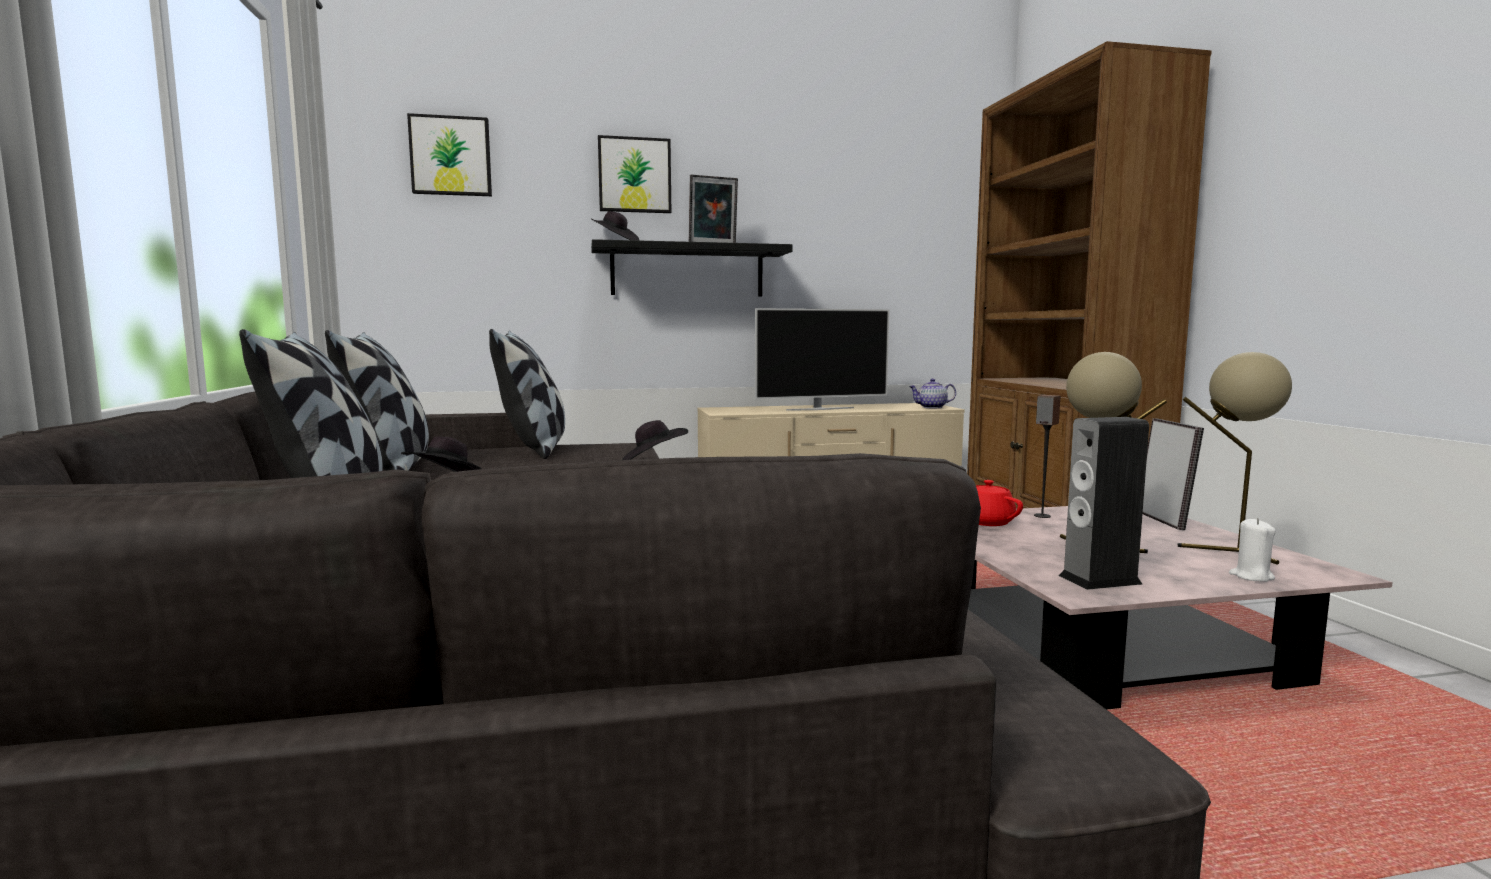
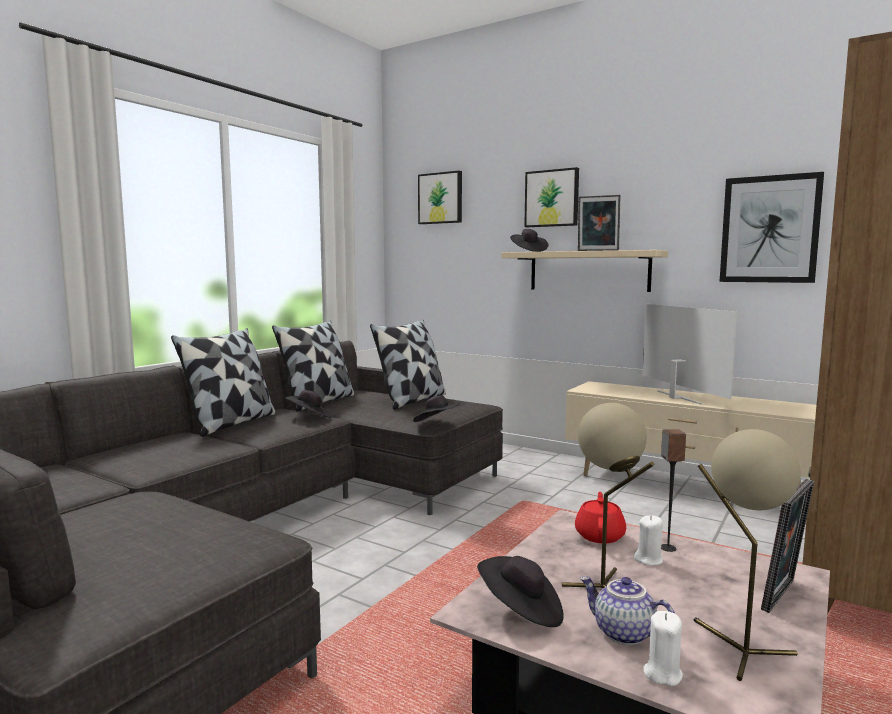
camera: 45 degrees right, 0 degrees up
black shelf [591,239,793,296] -> beige shelf [501,250,668,292]
television [755,308,889,411] -> television turned 135 degrees counterclockwise [643,304,737,405]
teapot [909,378,956,408] -> teapot moved to [580,576,675,645]
speaker [1059,417,1149,590] -> black hat [477,556,564,627]
none -> white candle [634,515,663,566]
none -> picture [720,172,824,283]

